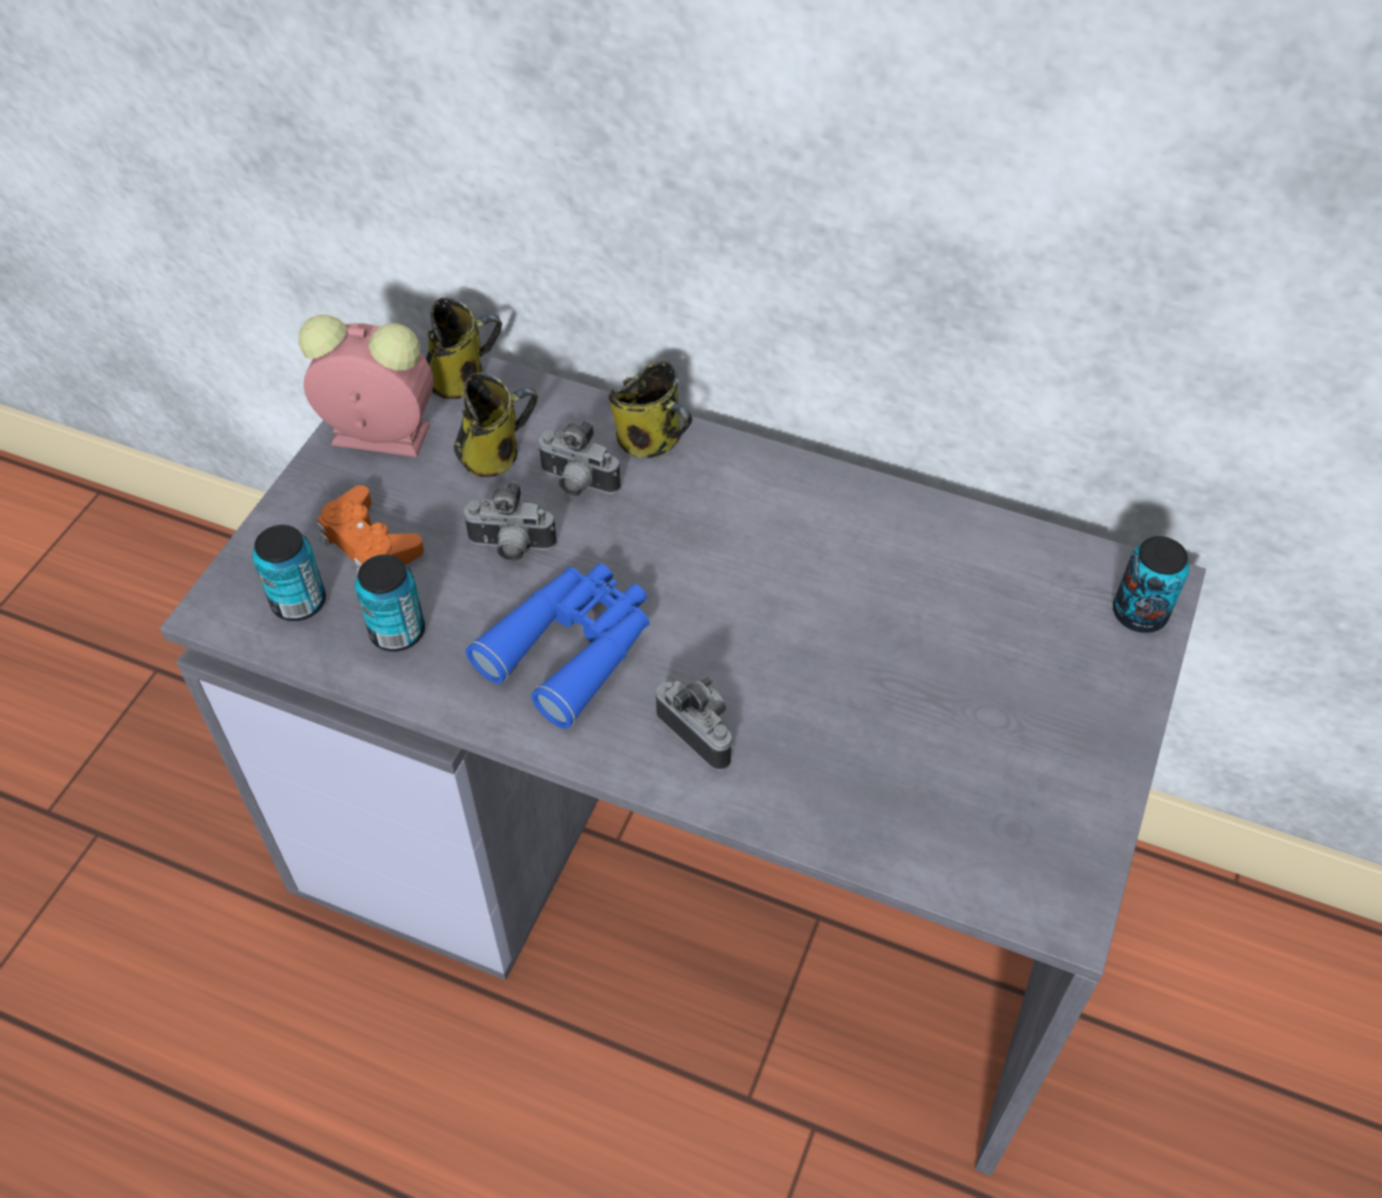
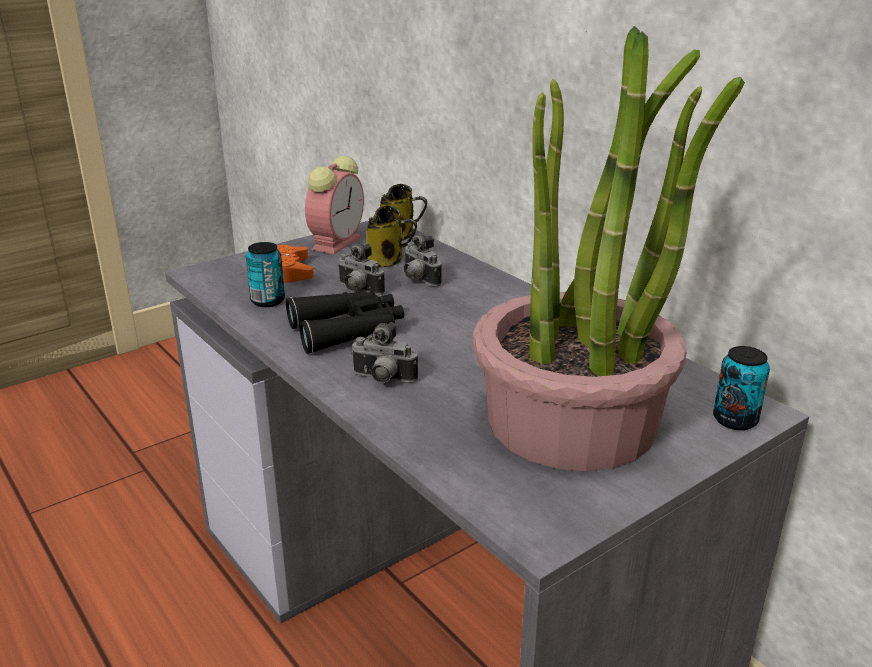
camera: 30 degrees right, 25 degrees down
can [252,525,326,621] -> none
alarm clock [299,314,434,457] -> alarm clock turned 75 degrees clockwise [305,156,364,254]
blue binoculars [466,563,650,729] -> black binoculars [286,291,404,354]
mug [609,361,692,458] -> none
camera [656,677,734,771] -> camera turned 120 degrees clockwise [351,322,418,383]
none -> potted plant [473,26,745,471]

